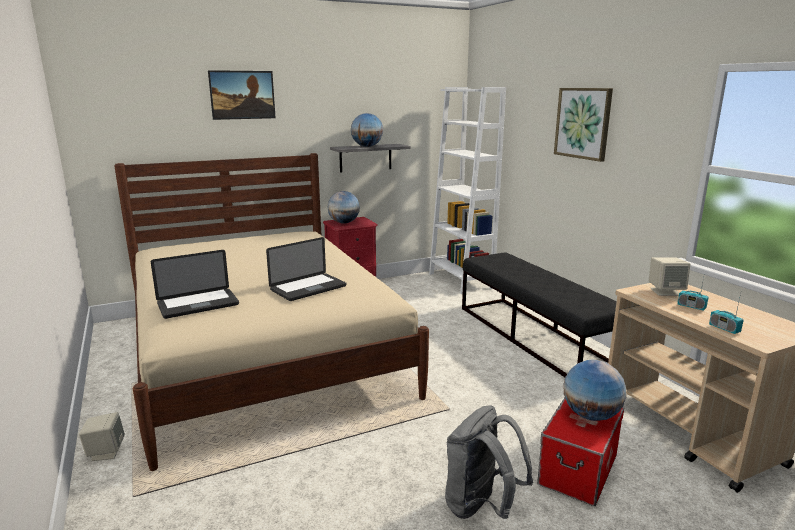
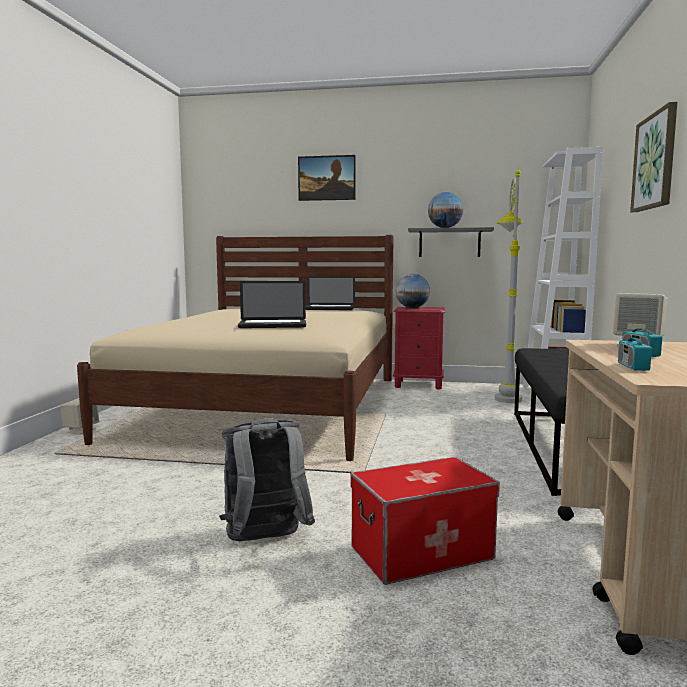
camera: 35 degrees right, 10 degrees down
laptop [151,250,239,319] -> laptop moved to [306,276,355,310]
globe [564,360,627,421] -> none
none -> grey floor lamp [495,165,524,403]

